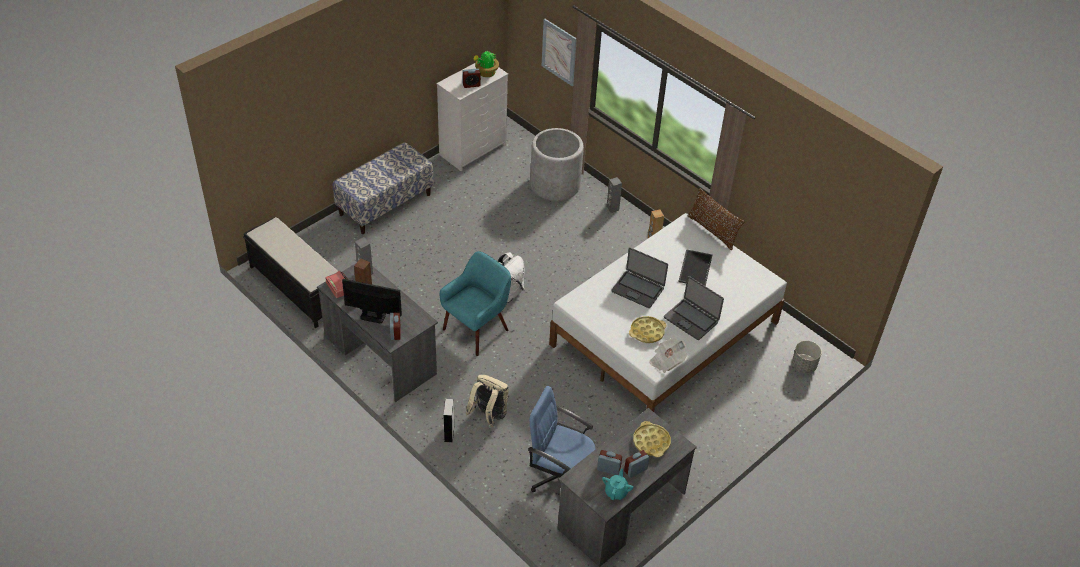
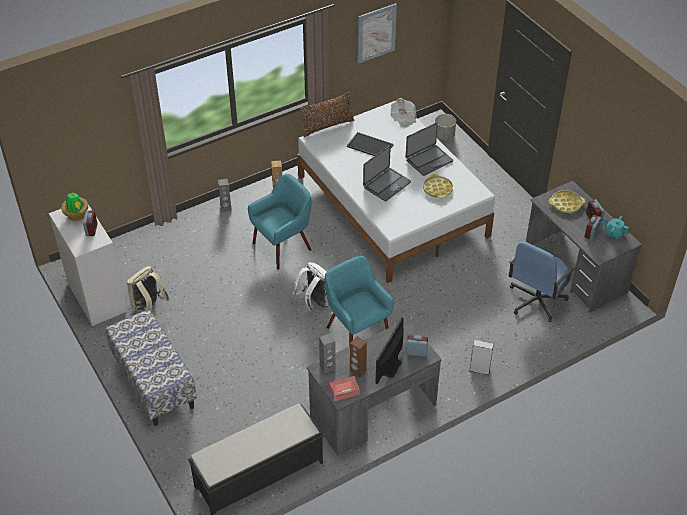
camera: 75 degrees left, 0 degrees up
beige backpack [466,375,509,427] -> beige backpack moved to [127,266,170,312]
grey planter [530,128,584,201] -> none
picture [542,19,577,86] -> picture moved to [358,3,397,63]
newspaper [649,338,687,373] -> newspaper moved to [390,98,417,129]
none -> turquoise armchair [248,174,311,270]

